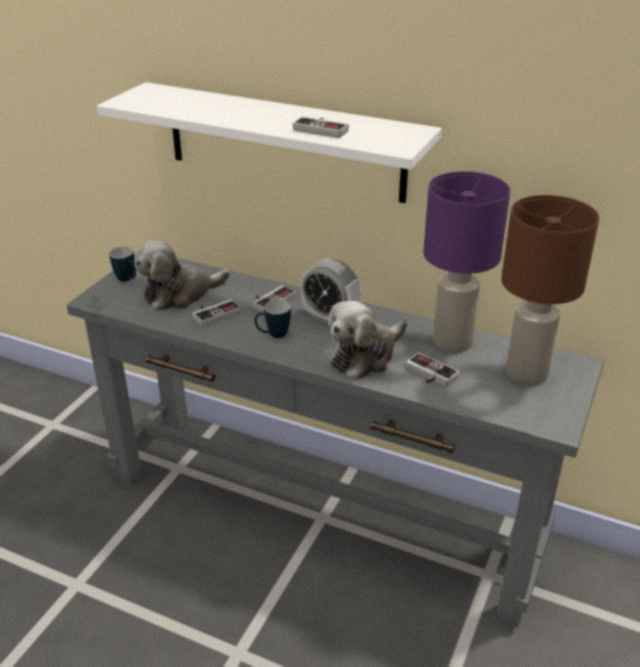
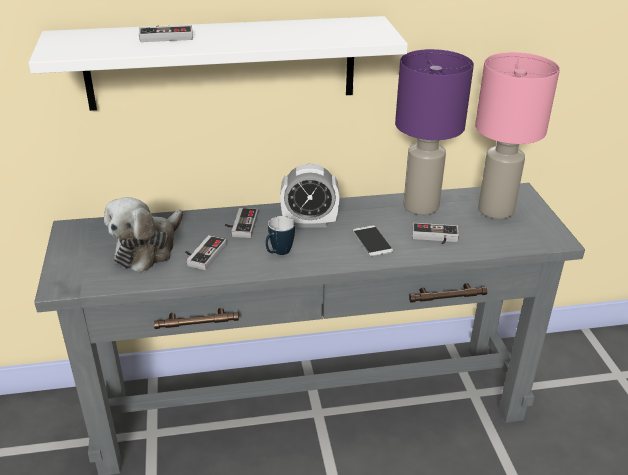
camera: 35 degrees left, 0 degrees up
mug [109,247,136,282] -> none
game controller [293,116,349,138] -> game controller moved to [139,25,193,42]
plush toy [328,301,407,379] -> phone [353,225,393,256]
brown table lamp [501,195,599,385] -> pink table lamp [475,52,560,219]

